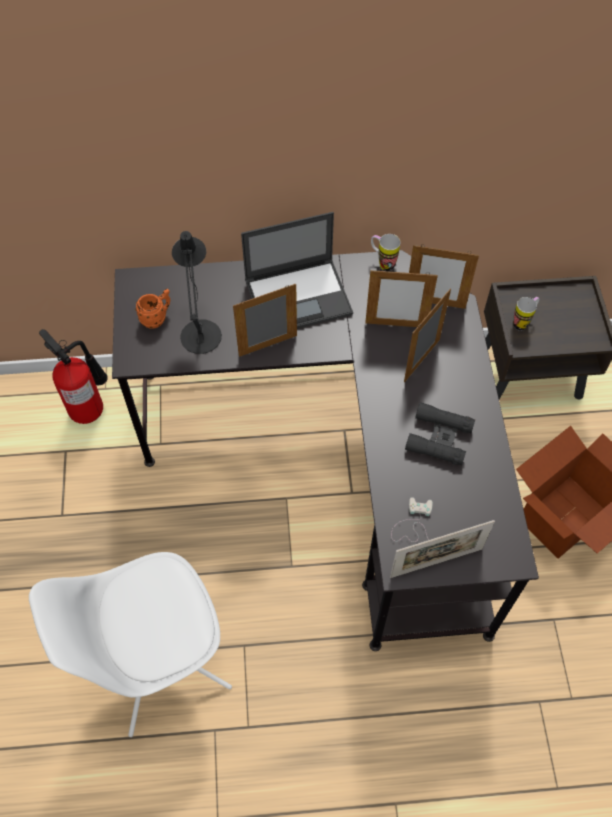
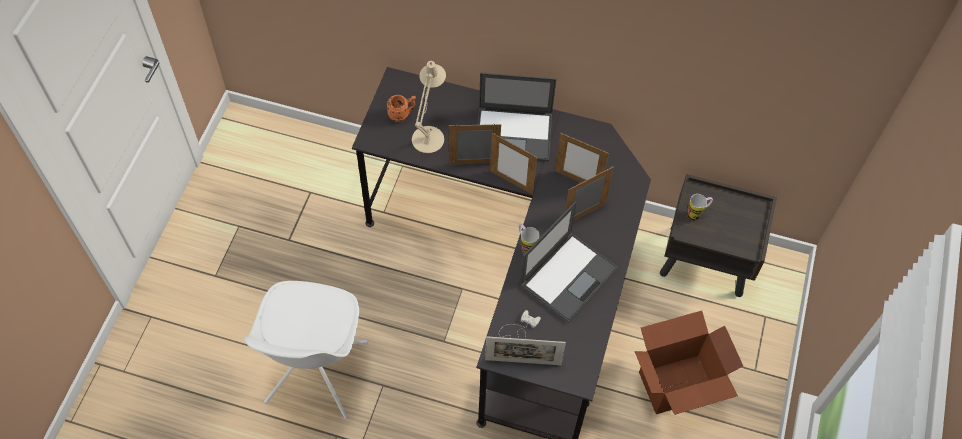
camera: 20 degrees right, 0 degrees up
white chair [29,552,232,737] -> white chair turned 75 degrees counterclockwise [244,281,368,419]
fire extinguisher [39,329,108,424] -> none
black table lamp [172,231,222,354] -> beige table lamp [412,61,446,153]
mug [371,234,400,271] -> mug moved to [519,224,539,254]
black binoculars [405,402,475,465] -> laptop [519,201,618,322]
picture frame [409,244,479,309] -> picture frame moved to [490,133,537,195]

